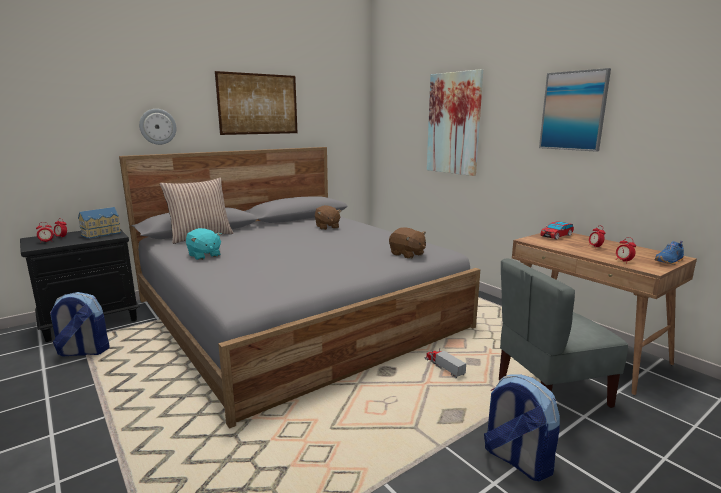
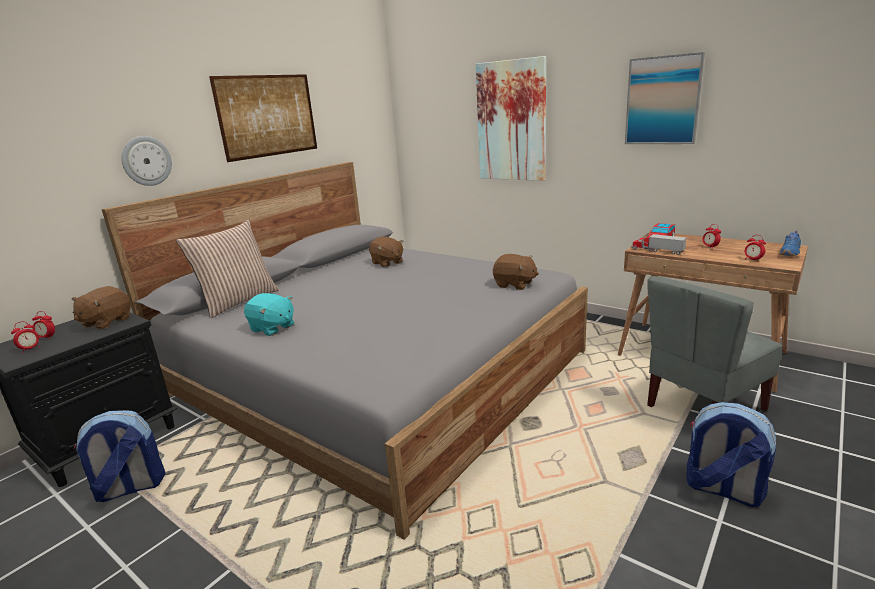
camera: 15 degrees left, 5 degrees up
toy house [78,207,121,239] -> brown plush toy [72,286,130,330]
toy truck [425,348,466,379] -> toy truck moved to [631,233,686,255]

